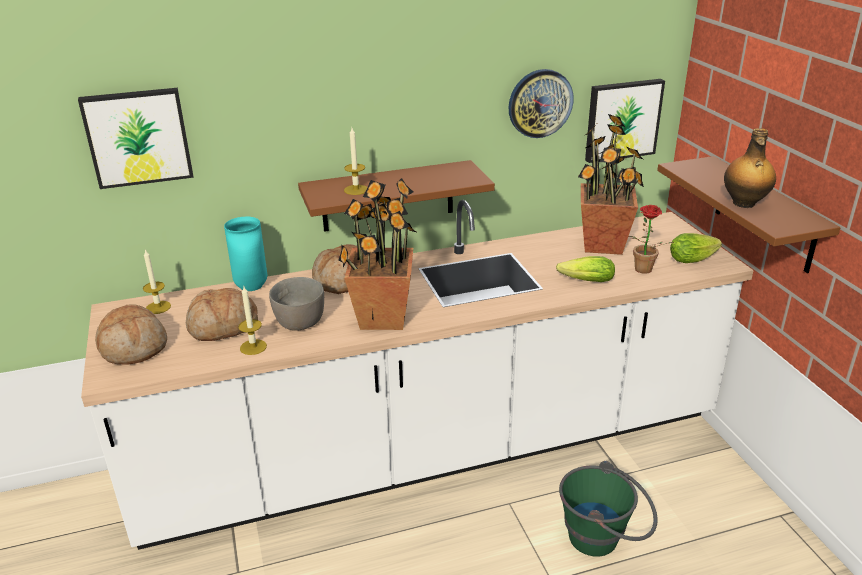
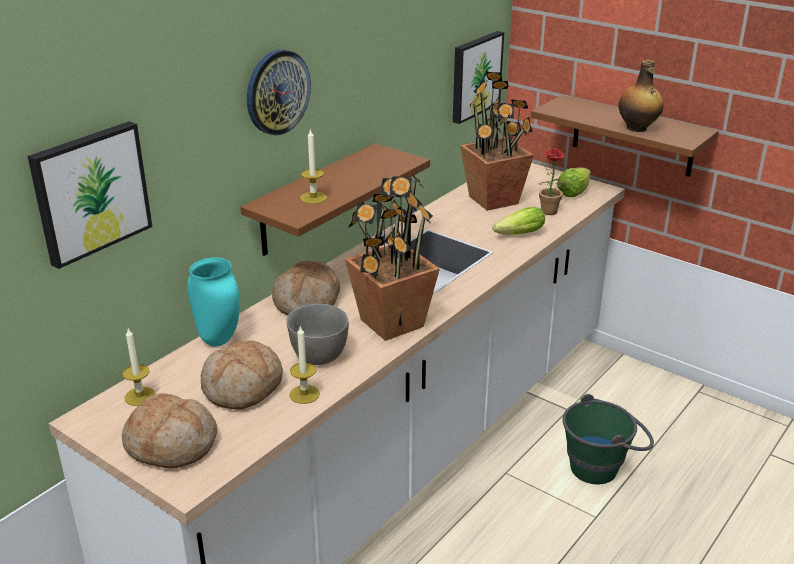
camera: 35 degrees left, 0 degrees up
wall clock [508,69,574,138] -> wall clock moved to [247,50,311,136]

